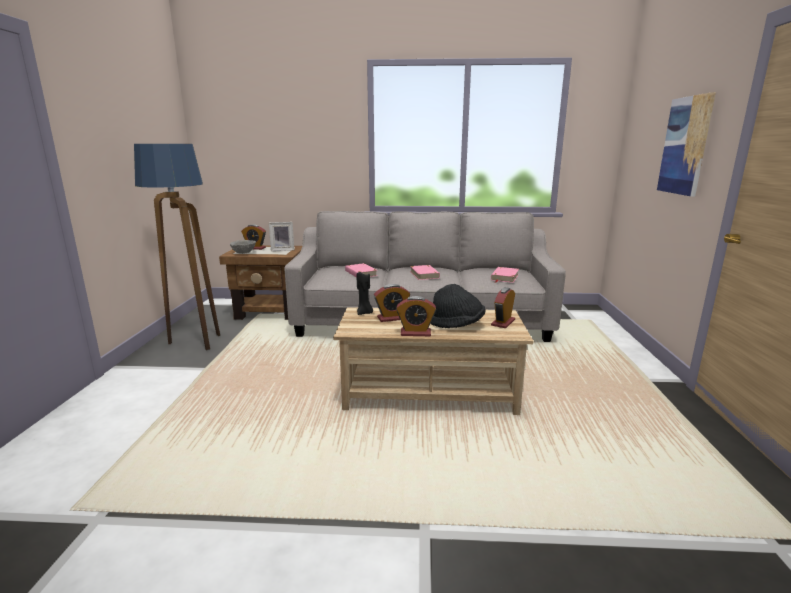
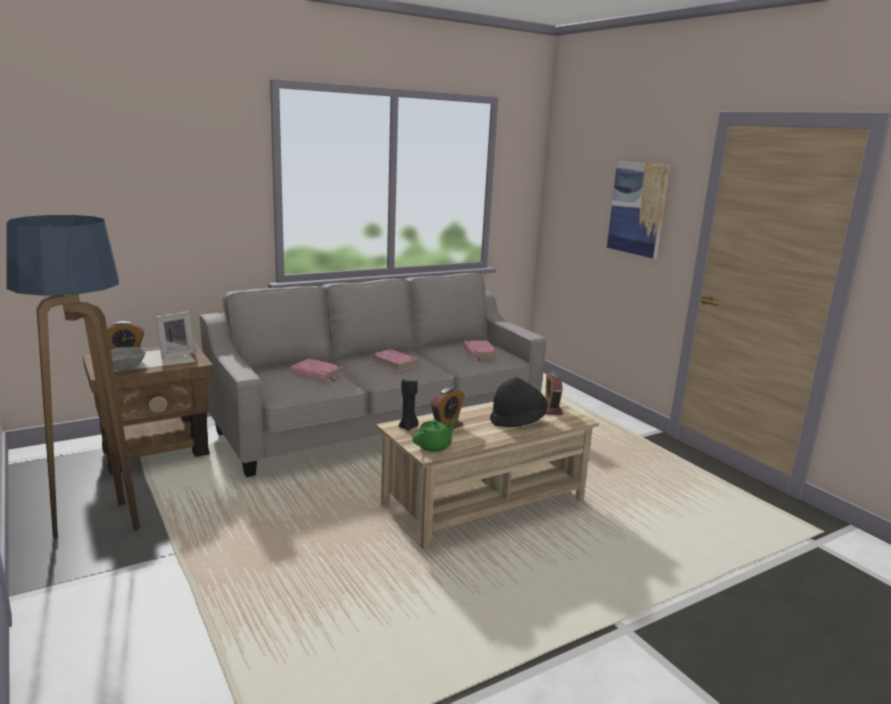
camera: 35 degrees left, 0 degrees up
alarm clock [396,296,436,336] -> none
none -> green teapot [413,419,457,452]

